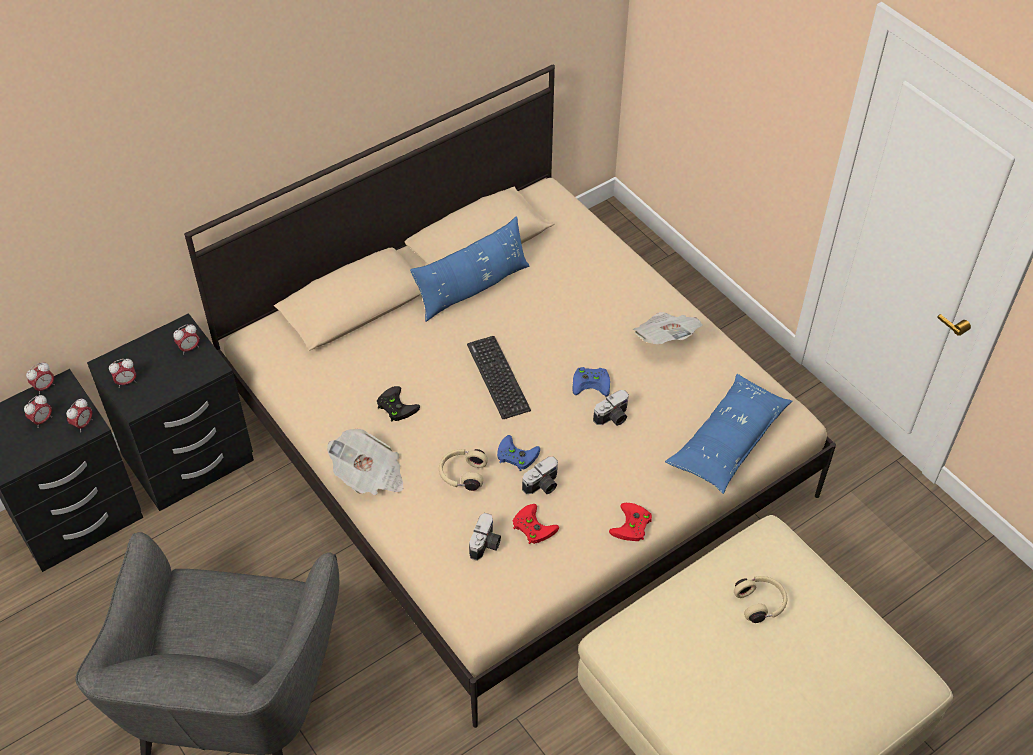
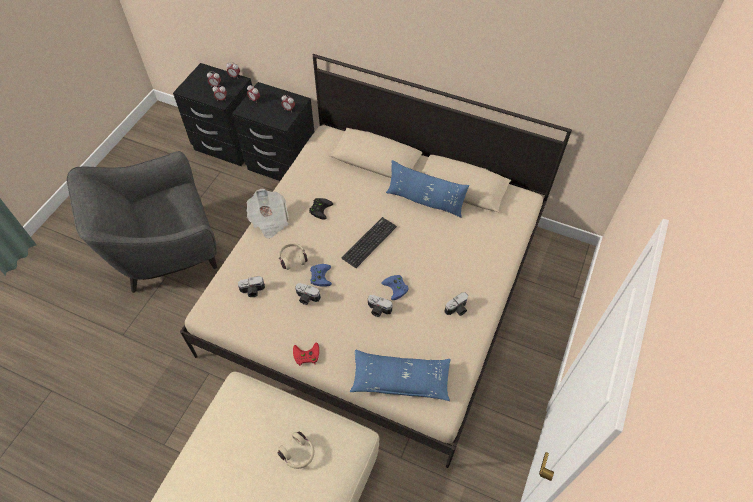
camera: 60 degrees right, 5 degrees up
red game controller [513,504,559,544] -> none
newspaper [633,312,703,344] -> camera [444,292,468,316]

